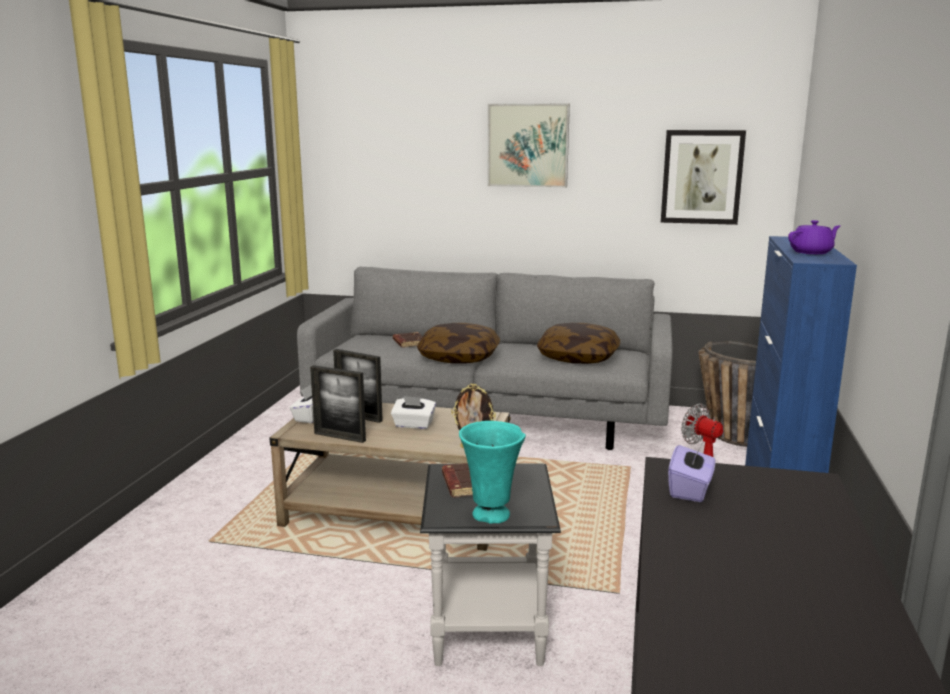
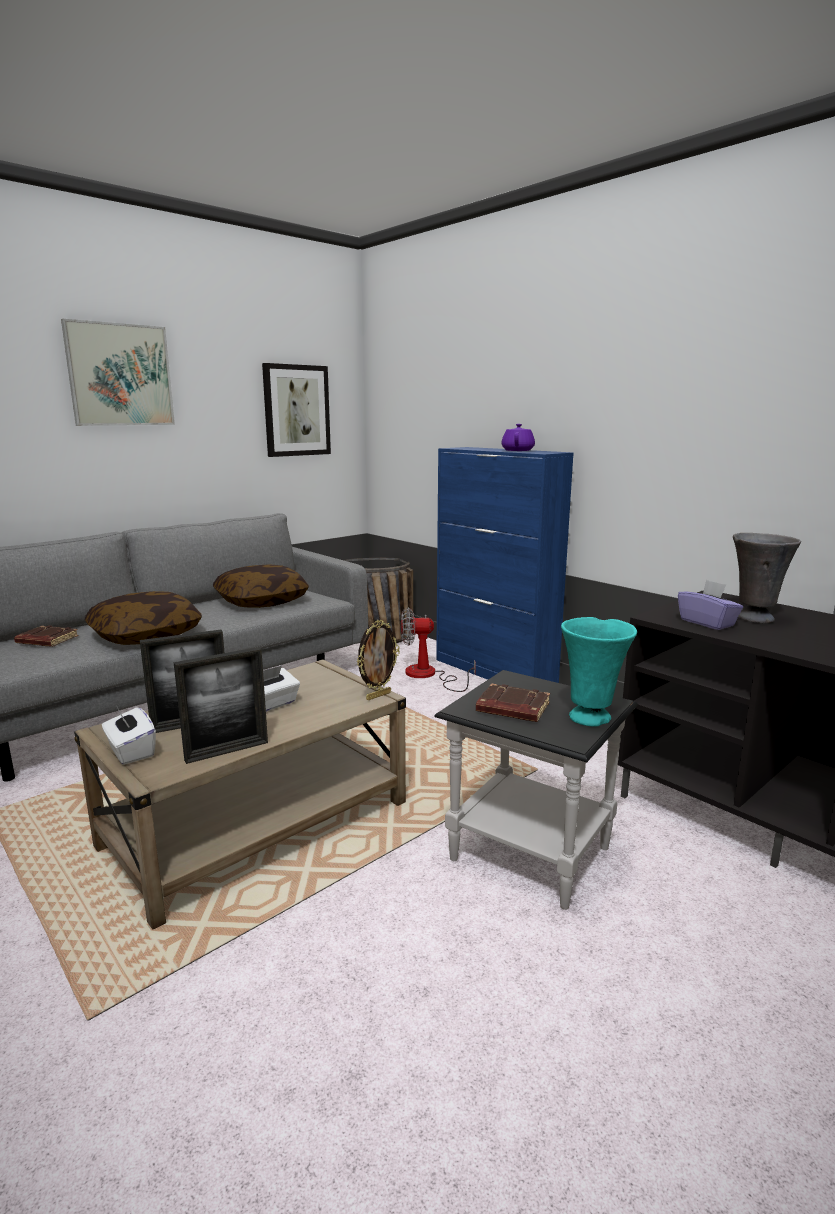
camera: 55 degrees left, 0 degrees up
none -> grey vase [733,533,801,623]

